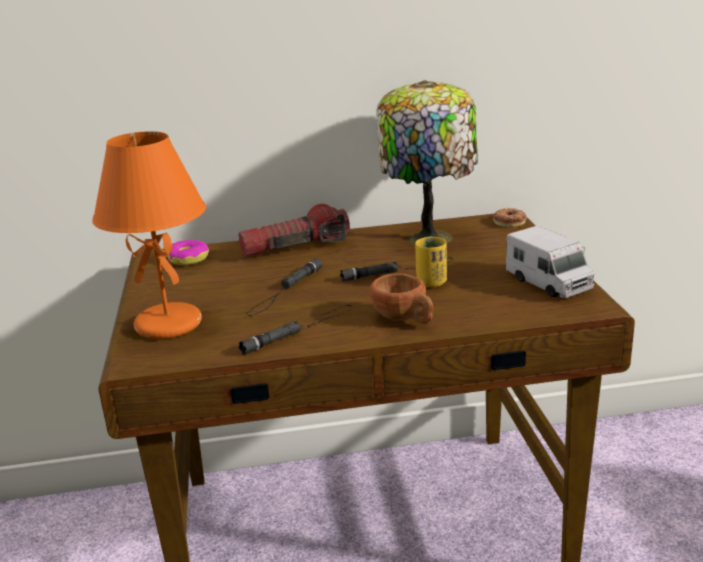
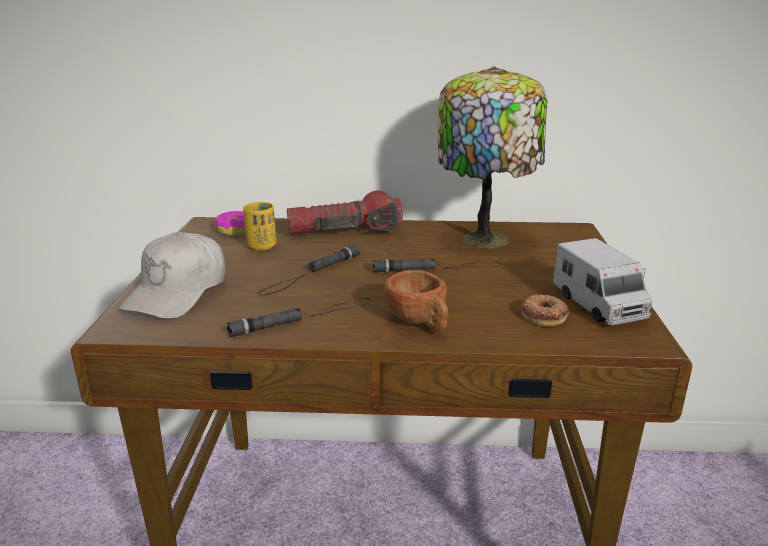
camera: 10 degrees right, 0 degrees up
orange table lamp [92,131,206,339] -> white cap [119,232,225,319]
yellow cup [415,237,447,287] -> yellow cup moved to [243,202,276,251]
donut [493,208,527,228] -> donut moved to [521,295,569,327]

